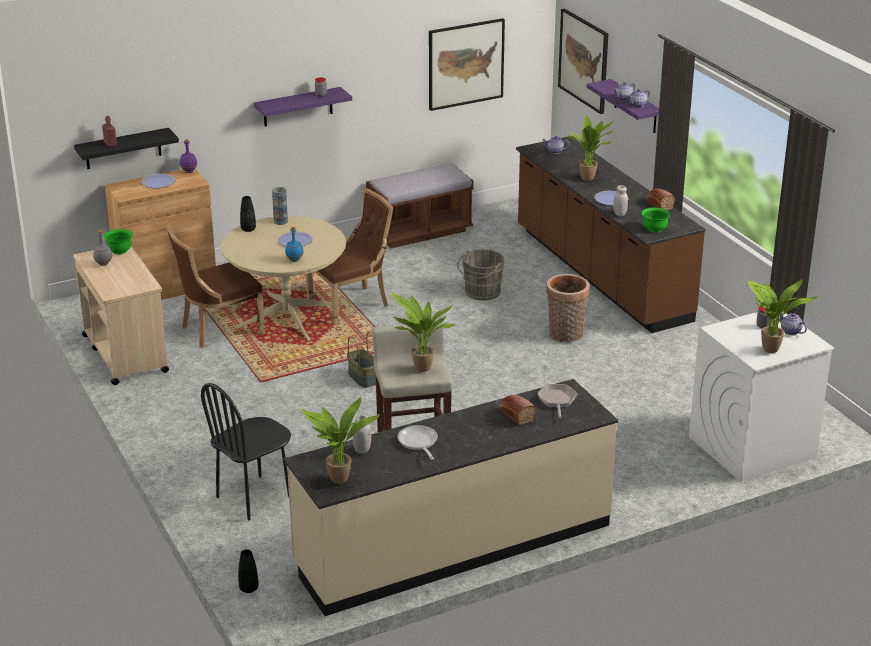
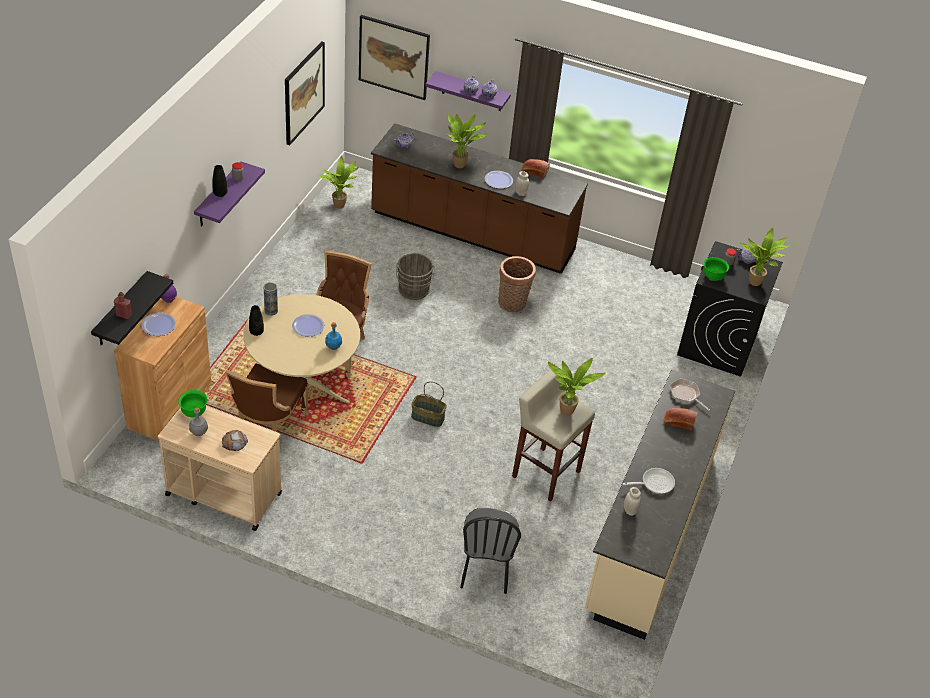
camera: 45 degrees left, 15 degrees up
black vase [238,549,259,593] -> black vase moved to [212,165,227,197]
potted plant [302,397,380,484] -> potted plant moved to [317,156,359,209]
brown bench [366,164,474,248] -> none
frying pan [398,425,438,460] -> frying pan turned 135 degrees clockwise [623,468,675,494]
green bowl [642,208,670,233] -> green bowl moved to [704,257,729,281]
white washing machine [689,312,834,482] -> black washing machine [677,241,783,377]
none -> bread [222,430,248,451]

